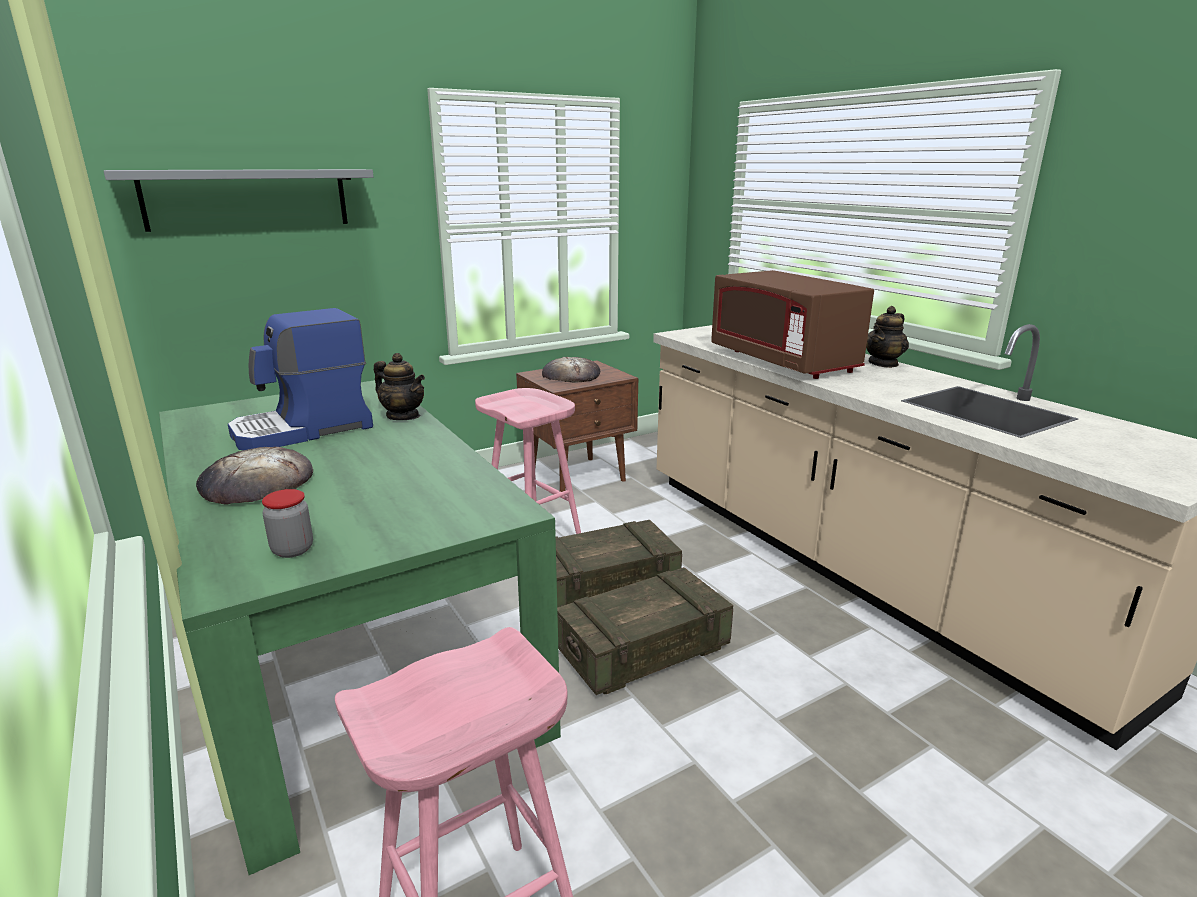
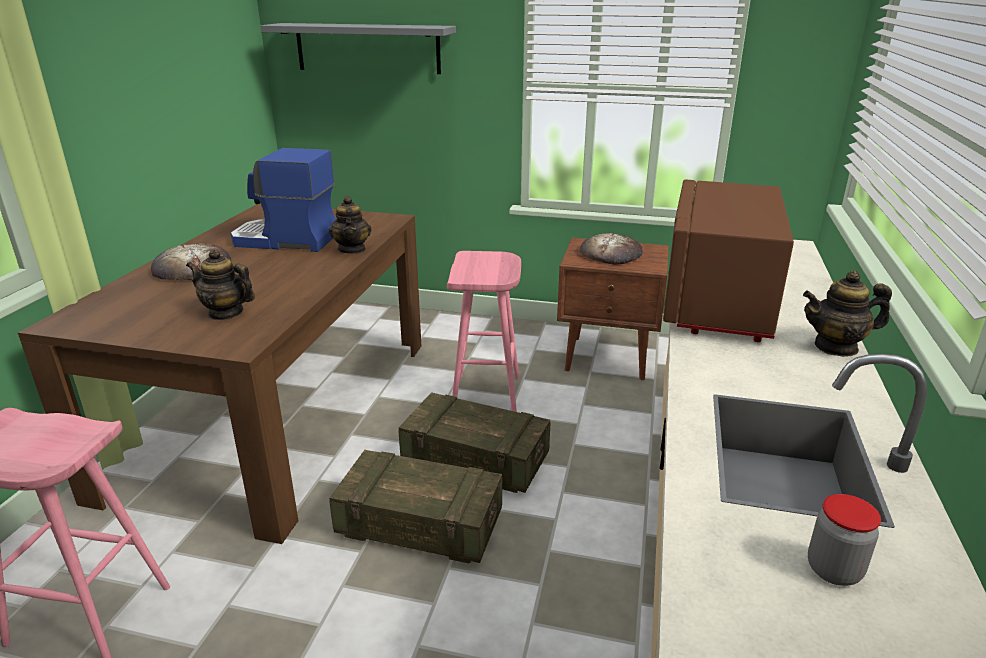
camera: 45 degrees right, 5 degrees up
green dining table [159,379,561,875] -> brown dining table [18,203,421,544]
jar [262,489,313,558] -> jar moved to [808,494,881,586]
none -> teapot [186,249,255,321]

